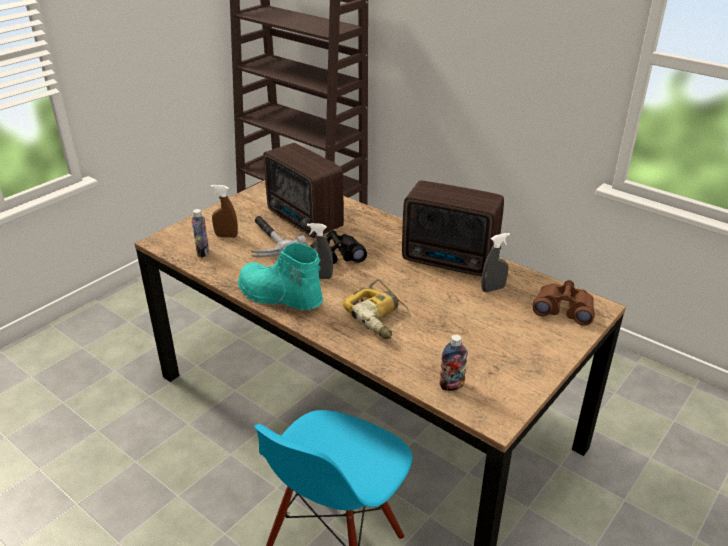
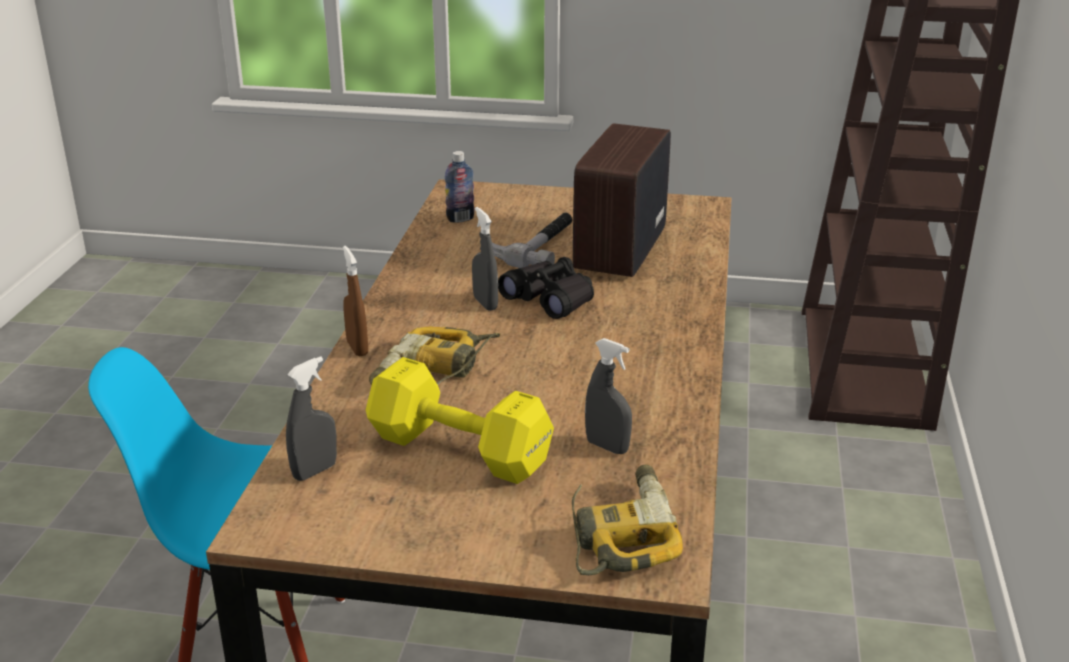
camera: 60 degrees right, 5 degrees down
brown spray bottle [211,185,238,238] -> brown spray bottle moved to [343,246,368,356]
turquoise boot [238,242,323,311] -> none
radio [402,181,504,276] -> none
bottle [439,335,468,391] -> grey spray bottle [286,356,337,481]
brown binoculars [533,280,595,326] -> power drill [572,465,683,575]
none -> yellow dumbbell [366,357,554,484]

